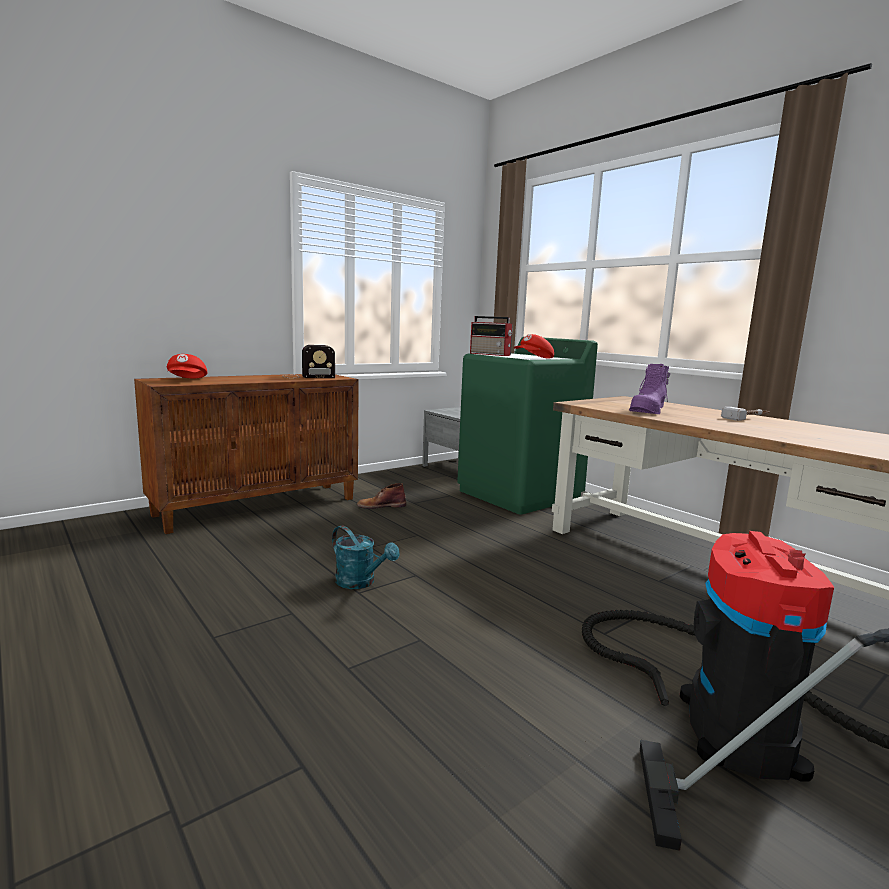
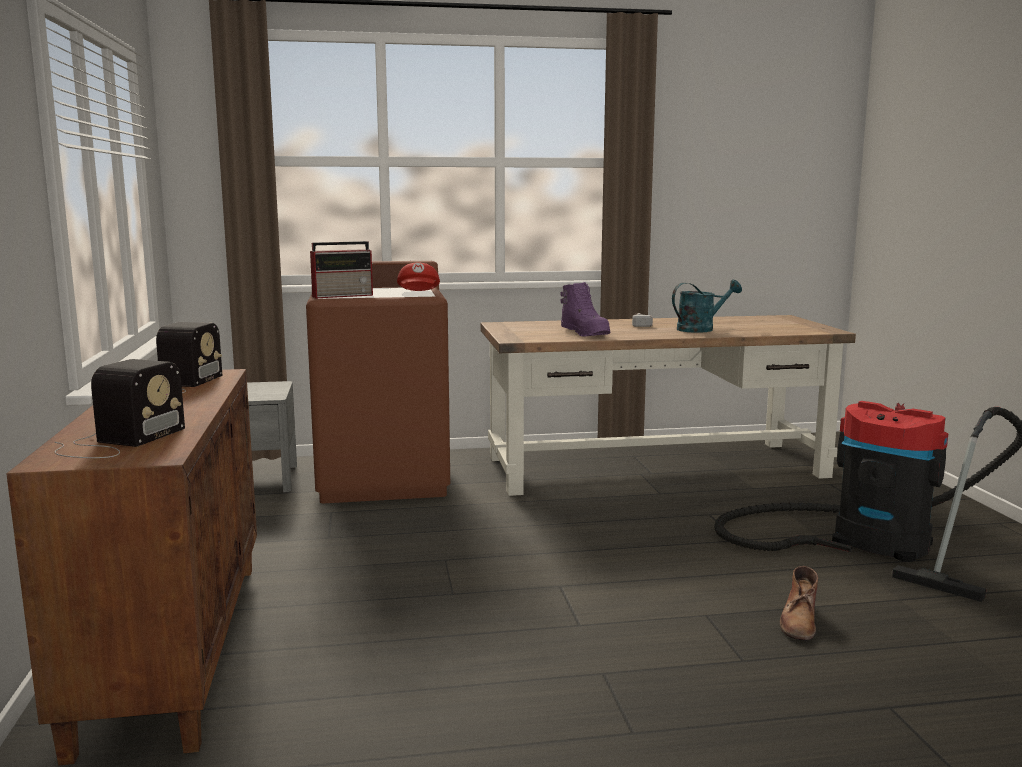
camera: 60 degrees left, 0 degrees up
red cap [167,354,207,379] -> radio [54,359,185,458]
turquoise watering can [332,525,399,589] -> turquoise watering can moved to [672,280,742,333]
brown boot [357,483,406,509] -> brown boot moved to [780,566,818,640]
green washing machine [457,337,598,514] -> brown washing machine [306,261,450,503]

